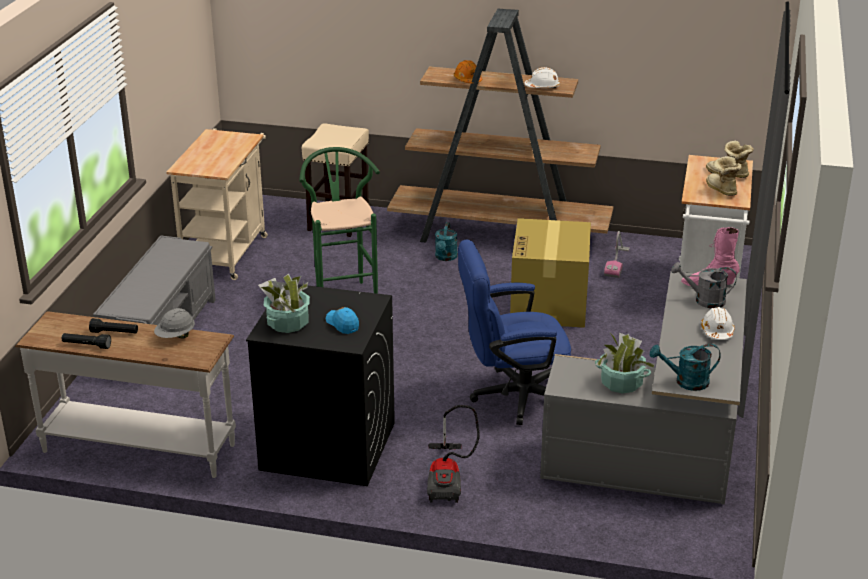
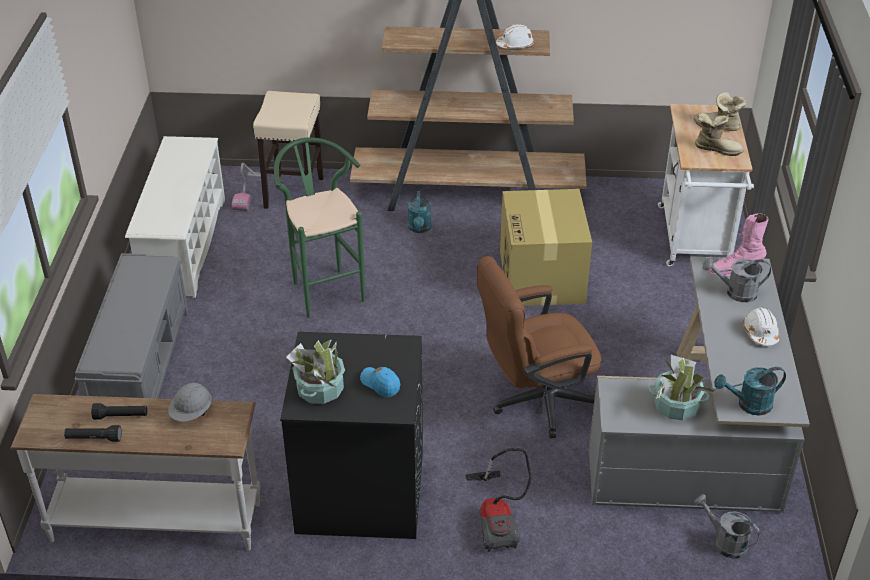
camera: 10 degrees left, 10 degrees up
beige cart [166,128,268,280] -> white shoe rack [125,136,225,298]
orange hard hat [454,60,482,83] -> none
blue office chair [458,240,571,425] -> brown office chair [477,256,601,438]
vacuum cleaner [604,231,630,278] -> vacuum cleaner moved to [232,163,261,211]
boot [706,156,742,196] -> boot turned 135 degrees clockwise [695,113,744,156]
none -> grey watering can [694,494,761,559]

